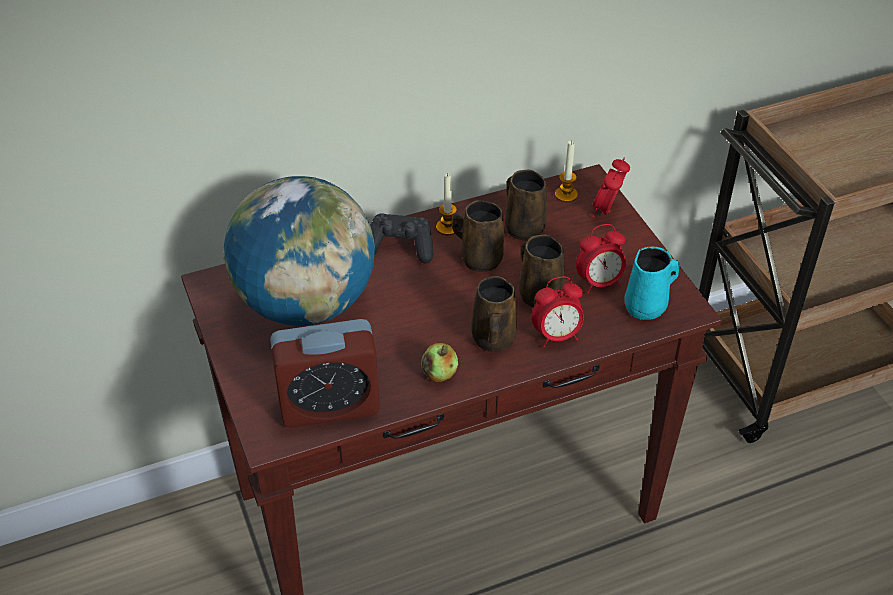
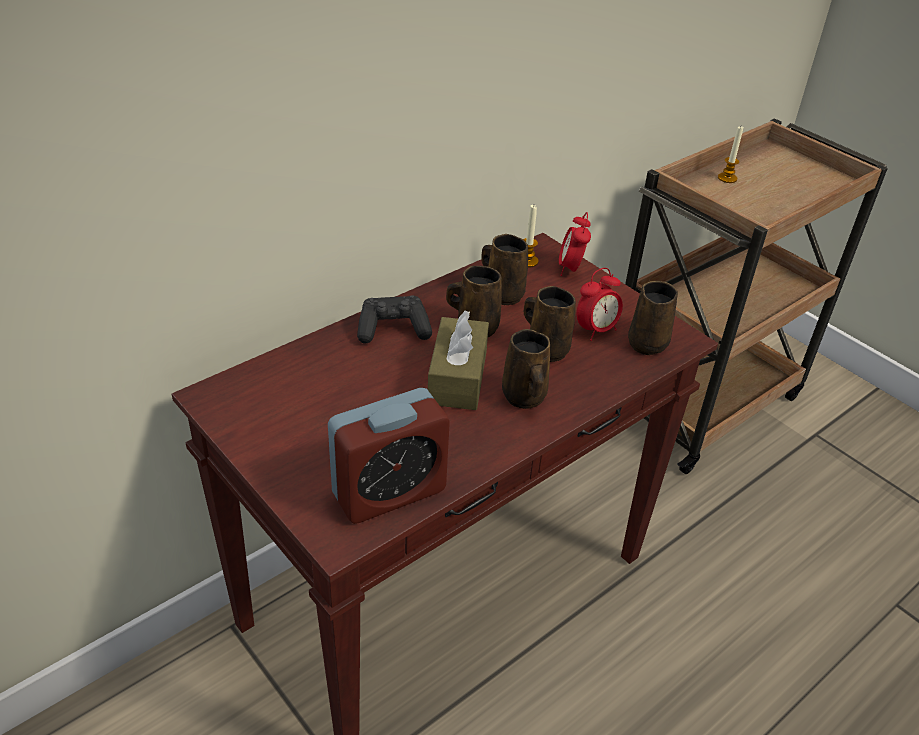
camera: 20 degrees left, 5 degrees down
globe [223,176,375,326] -> none
apple [421,343,458,382] -> none
candle [436,173,457,235] -> candle moved to [718,126,744,183]
alarm clock [531,276,584,347] -> none
turquoise mug [624,246,680,320] -> brown mug [628,281,678,355]
none -> brown tissue box [428,310,489,410]

